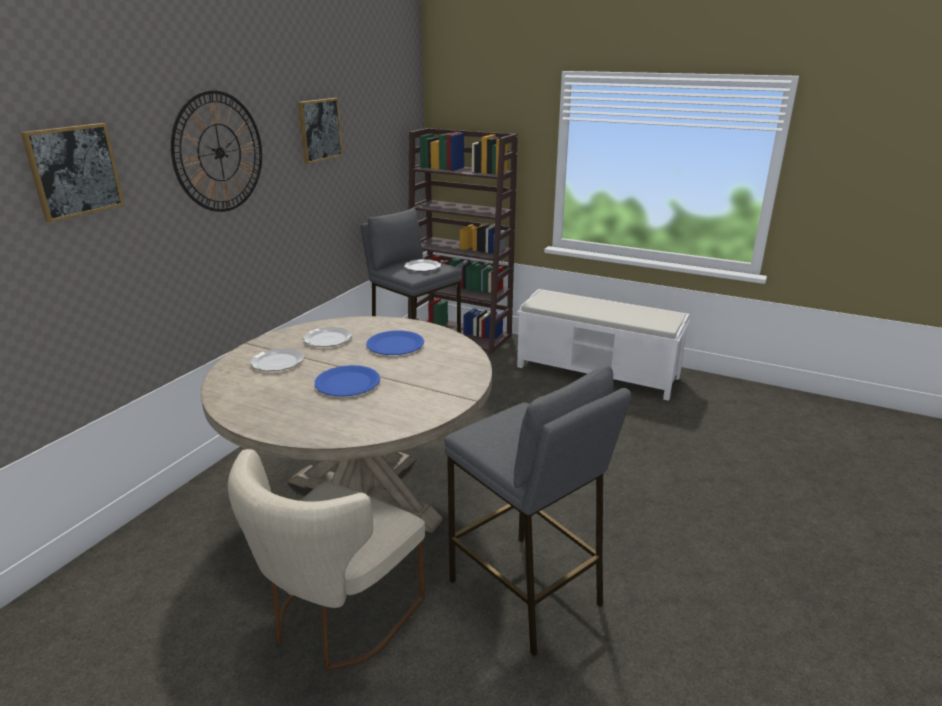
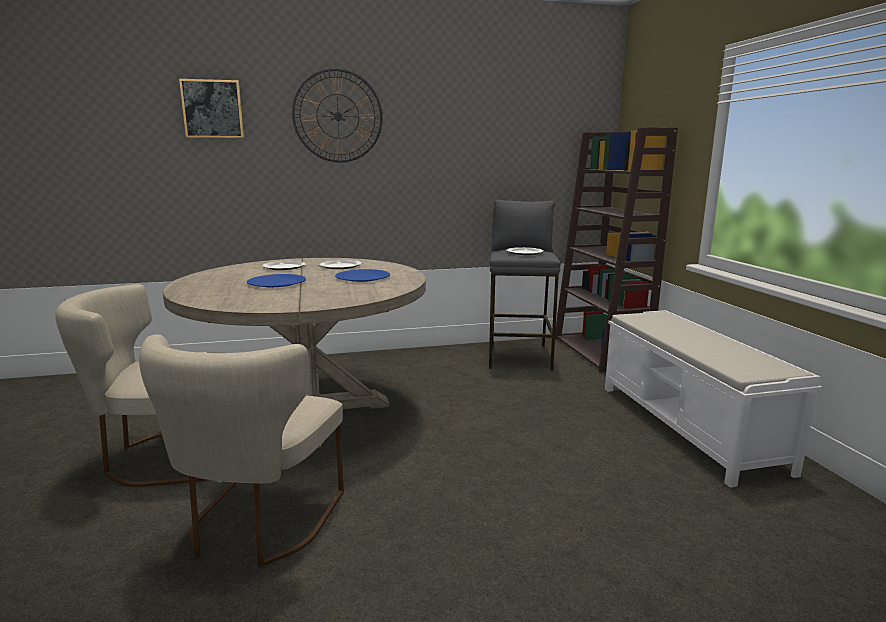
camera: 50 degrees right, 10 degrees down
picture [298,98,343,164] -> none
grey stool [444,366,631,656] -> beige chair [139,335,344,567]

